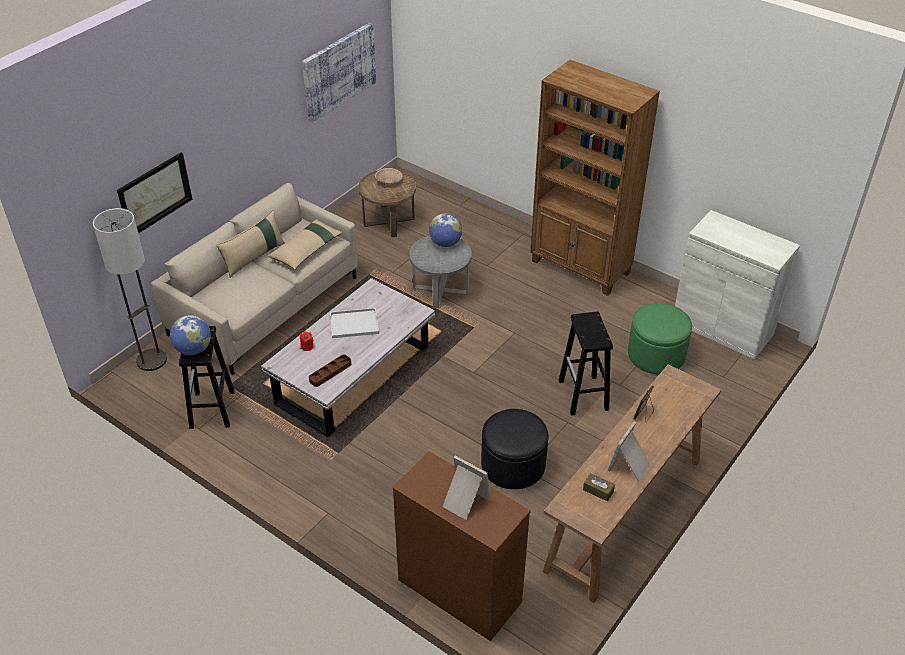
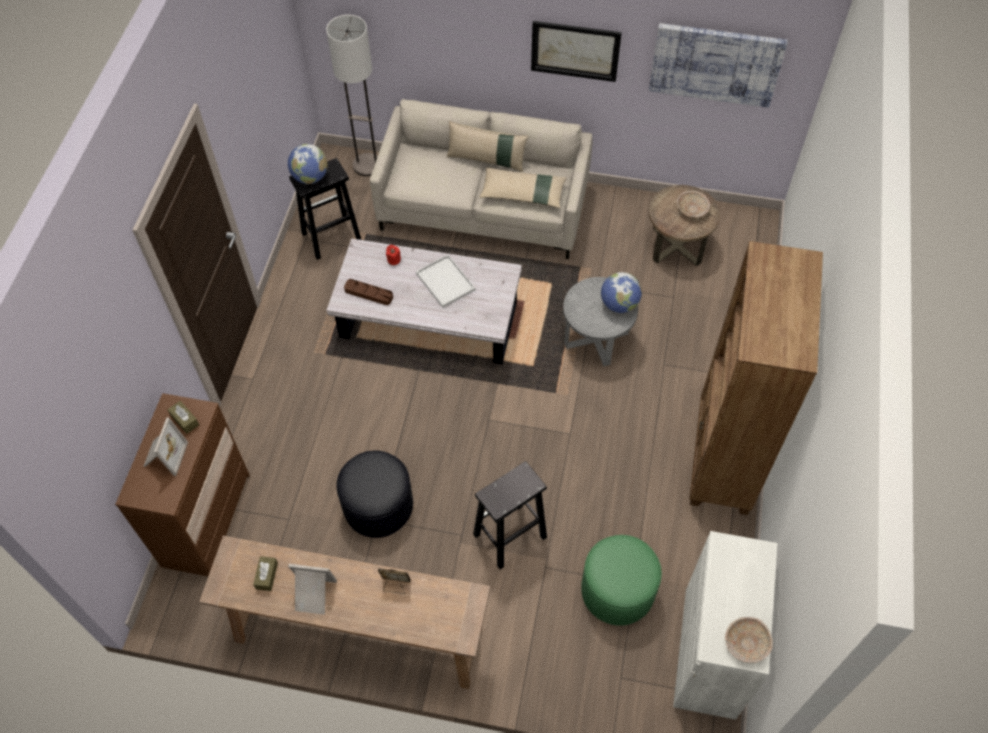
camera: 65 degrees right, 15 degrees up
picture [117,152,192,234] -> picture moved to [531,21,622,82]
none -> brown tissue box [168,401,199,434]
none -> beige bowl [725,617,773,663]

